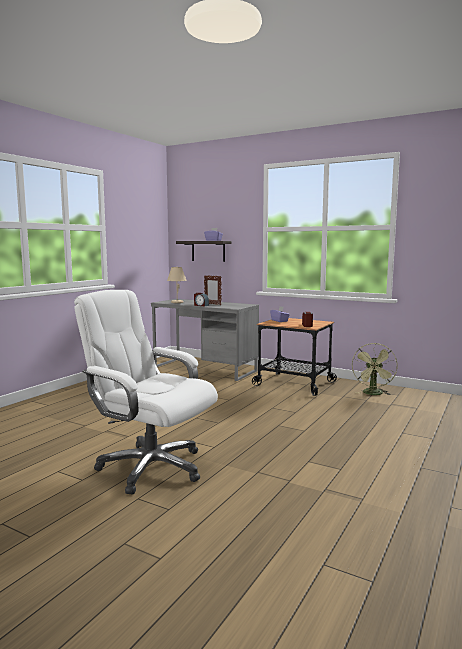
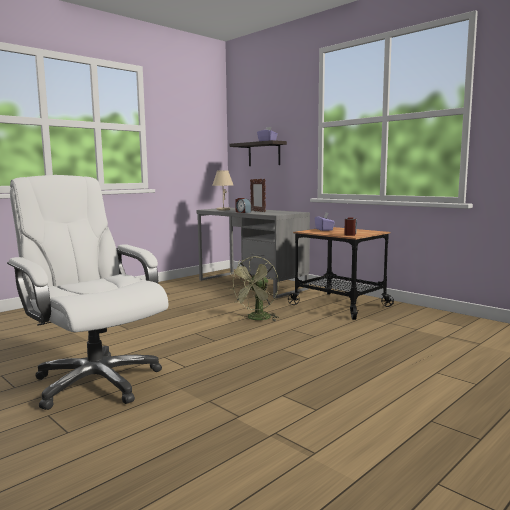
camera: 15 degrees right, 0 degrees up
green fan [352,343,397,395] -> green fan moved to [229,256,279,321]

